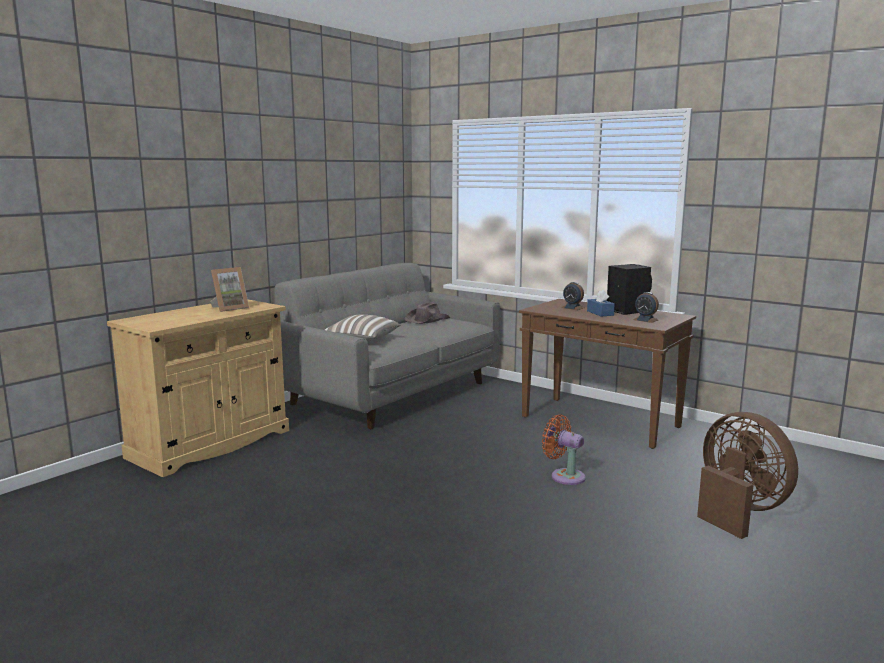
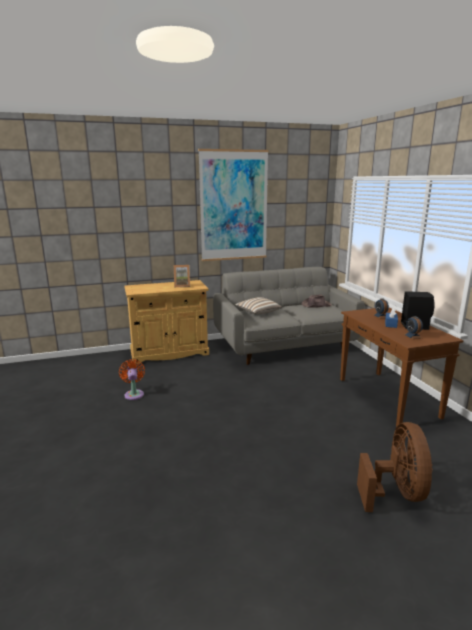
camera: 35 degrees right, 5 degrees up
orange fan [542,415,586,485] -> orange fan moved to [119,360,145,400]
none -> picture [198,149,269,261]

